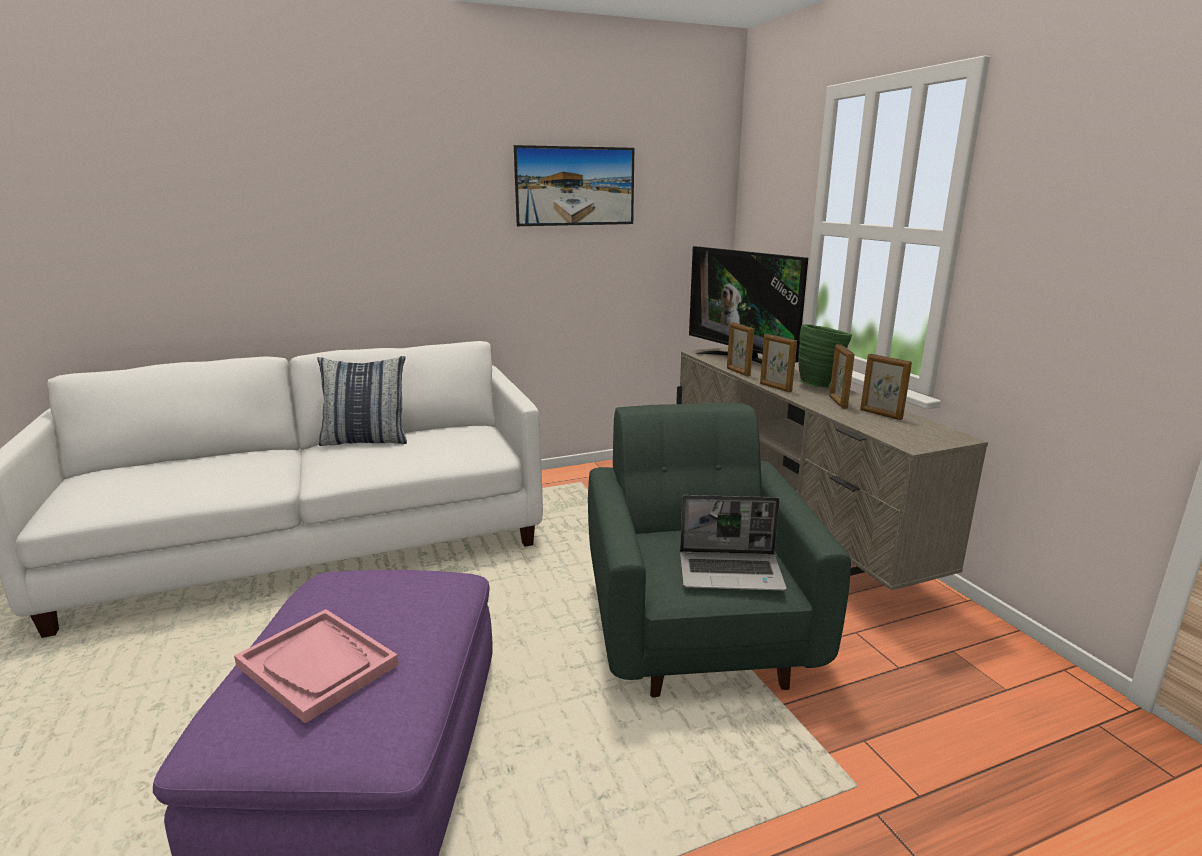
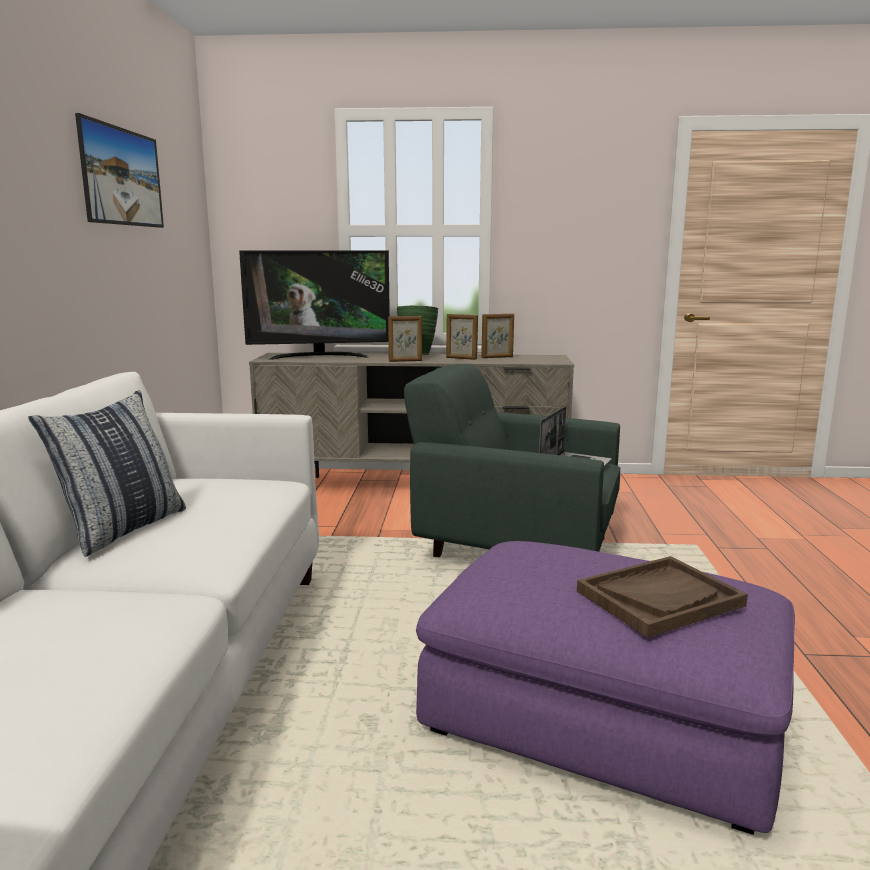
camera: 65 degrees left, 5 degrees down
pink tray [234,609,399,723] -> brown tray [577,556,748,638]
picture frame [727,322,754,376] -> none

